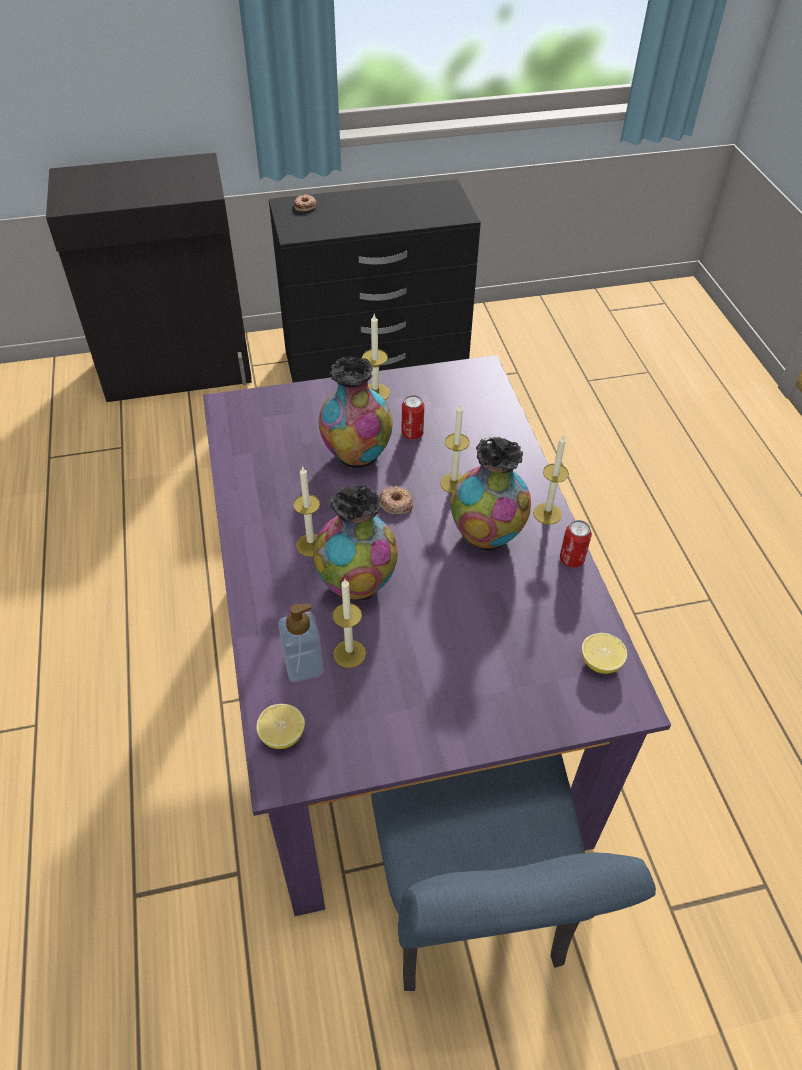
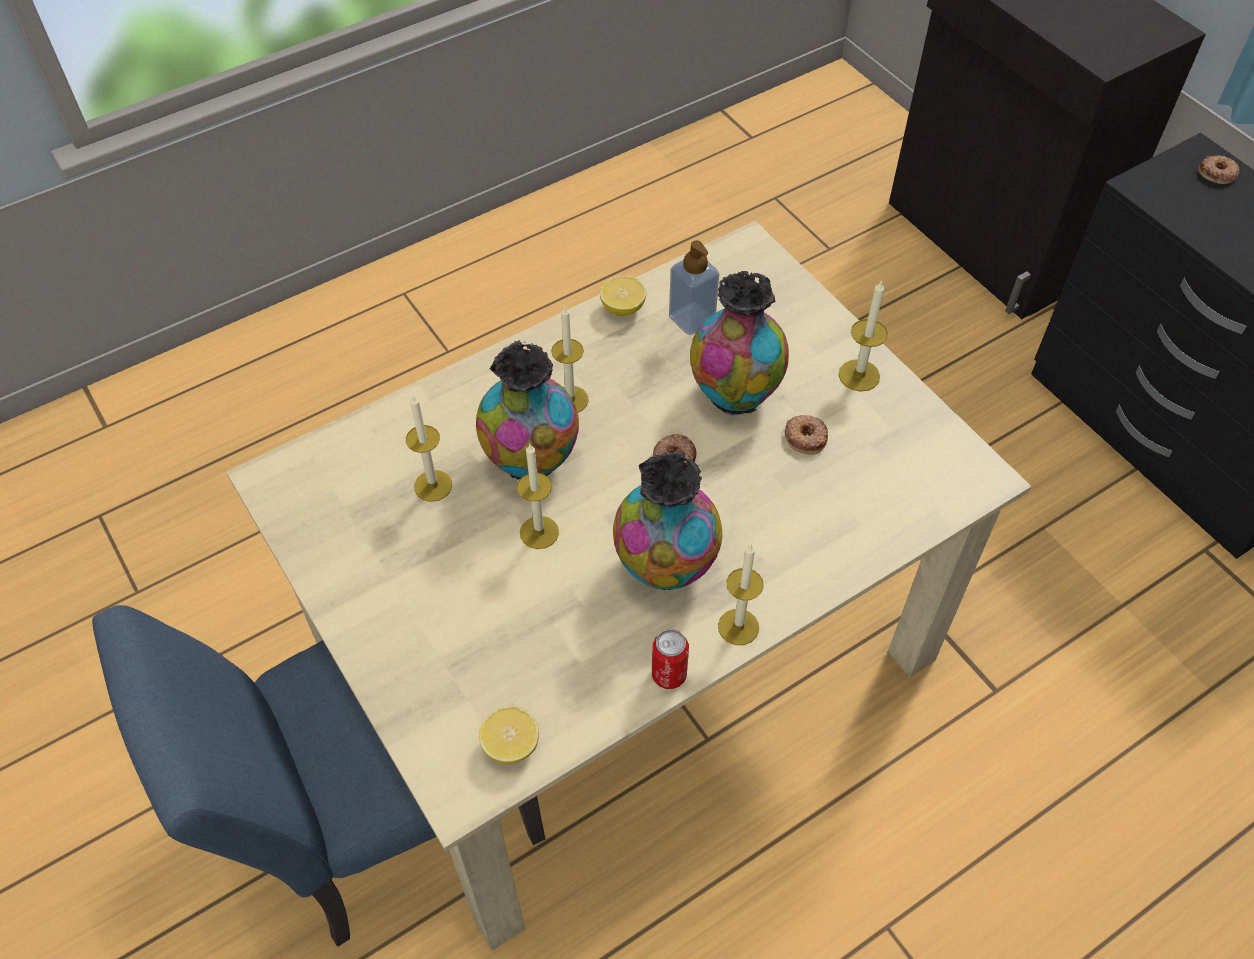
camera: 70 degrees right, 5 degrees up
purple dining table [203,355,671,916] -> beige dining table [226,221,1032,950]
lemon [256,704,305,749] -> lemon moved to [600,276,646,316]
soap dispenser [278,604,323,682] -> soap dispenser moved to [669,240,719,335]
can [401,395,424,439] -> donut [784,415,828,455]
candle [440,404,470,493] -> candle moved to [517,444,559,549]

